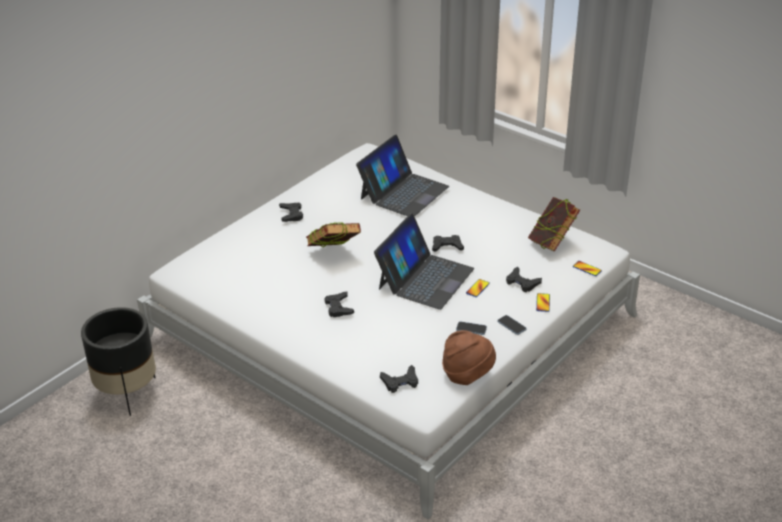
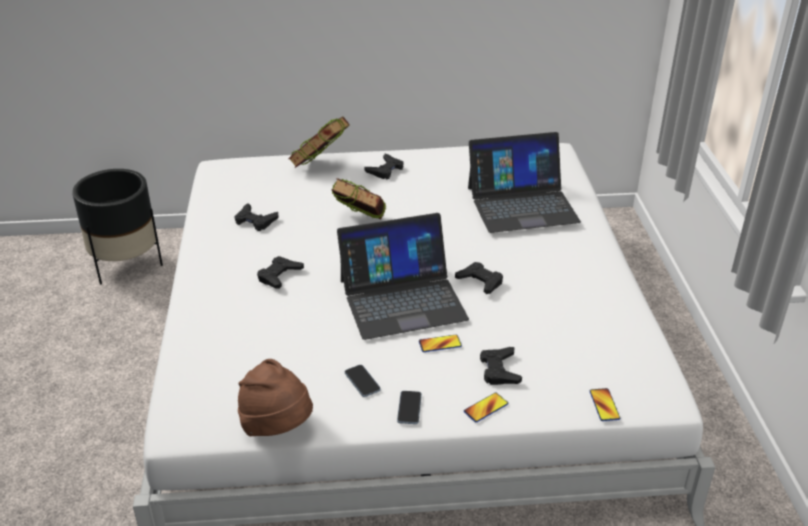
camera: 45 degrees right, 0 degrees up
black game controller [380,365,418,393] -> black game controller moved to [234,203,278,231]
book [528,197,580,252] -> book moved to [288,116,350,168]

